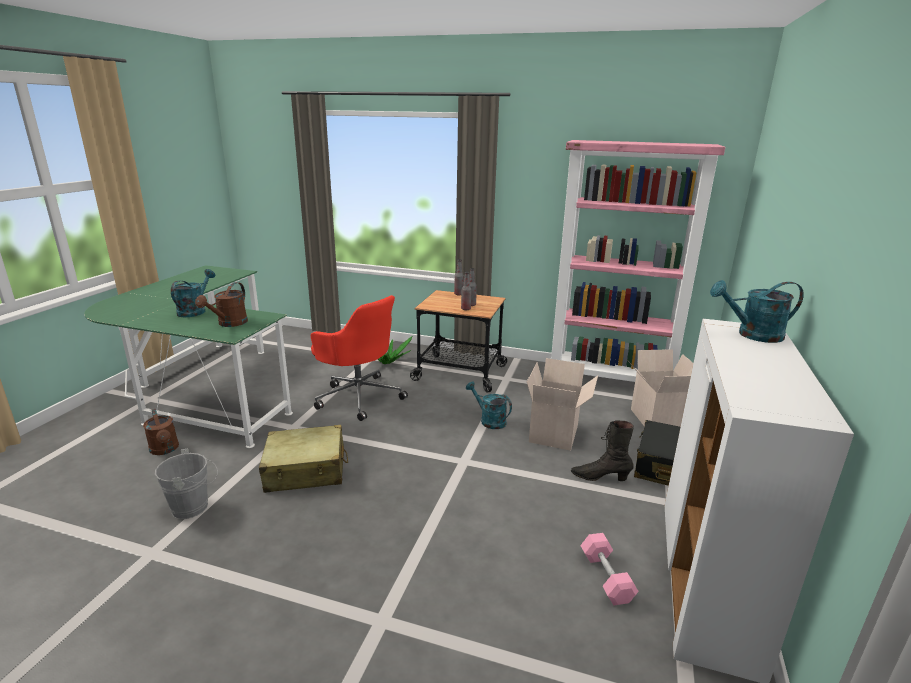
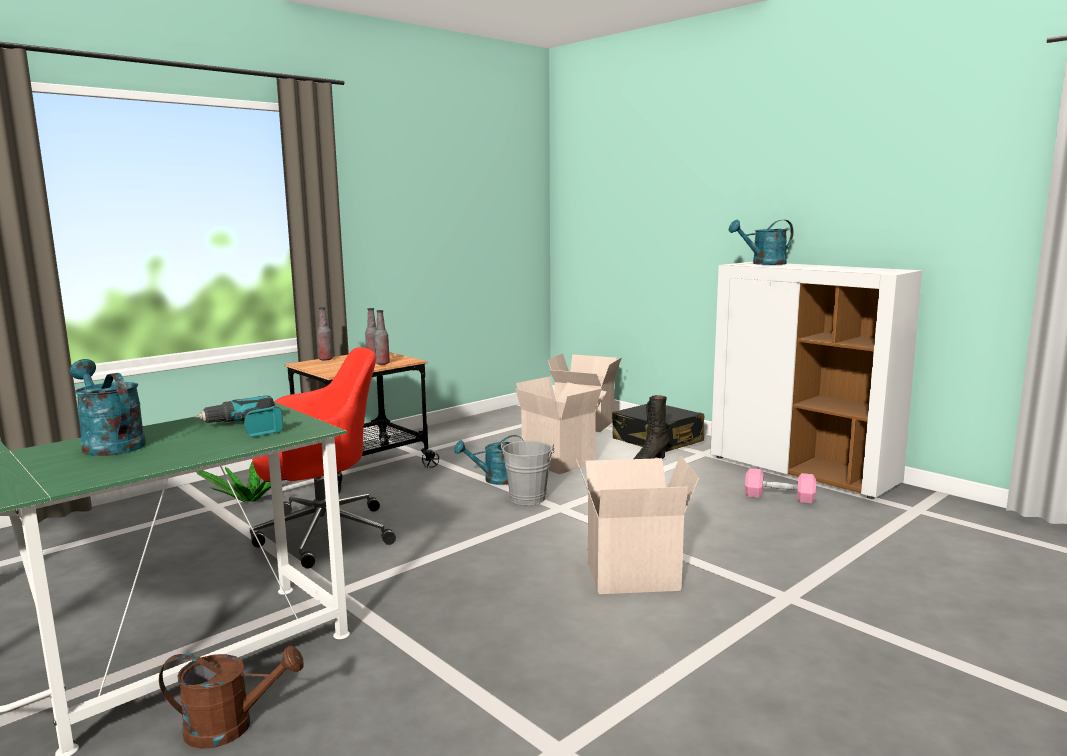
camera: 60 degrees left, 10 degrees down
grey bucket [155,448,218,519] -> grey bucket moved to [501,441,554,505]
brown watering can [195,282,248,327] -> power drill [195,395,283,437]
beige suitcase [259,425,348,493] -> none
pink bookcase [550,140,725,382] -> none
turquoise watering can [710,280,804,343] -> turquoise watering can turned 45 degrees clockwise [729,220,793,265]
none -> cardboard box [576,455,699,594]

